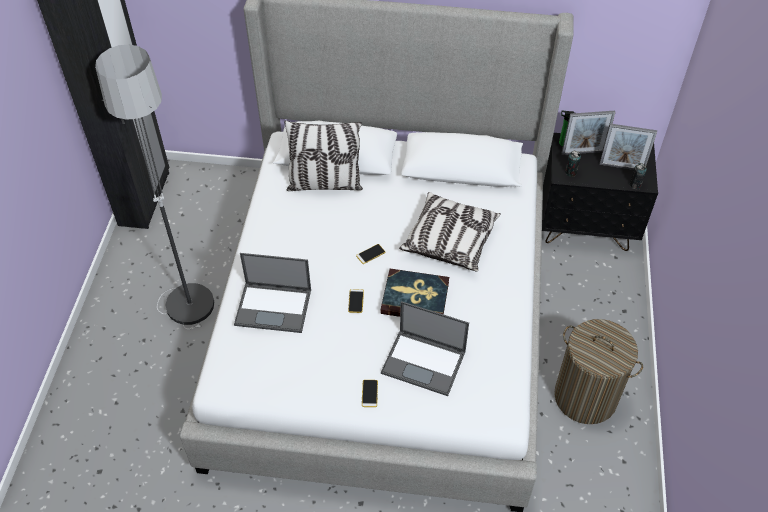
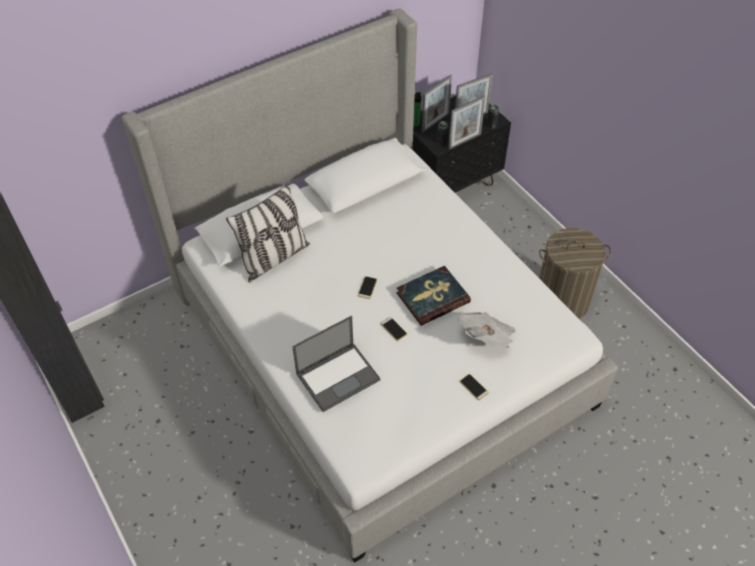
camera: 40 degrees left, 0 degrees up
floor lamp [95,45,214,329] -> none
laptop [381,301,469,396] -> newspaper [458,312,516,348]
pillow [399,192,501,271] -> none
none -> picture frame [448,96,486,150]

